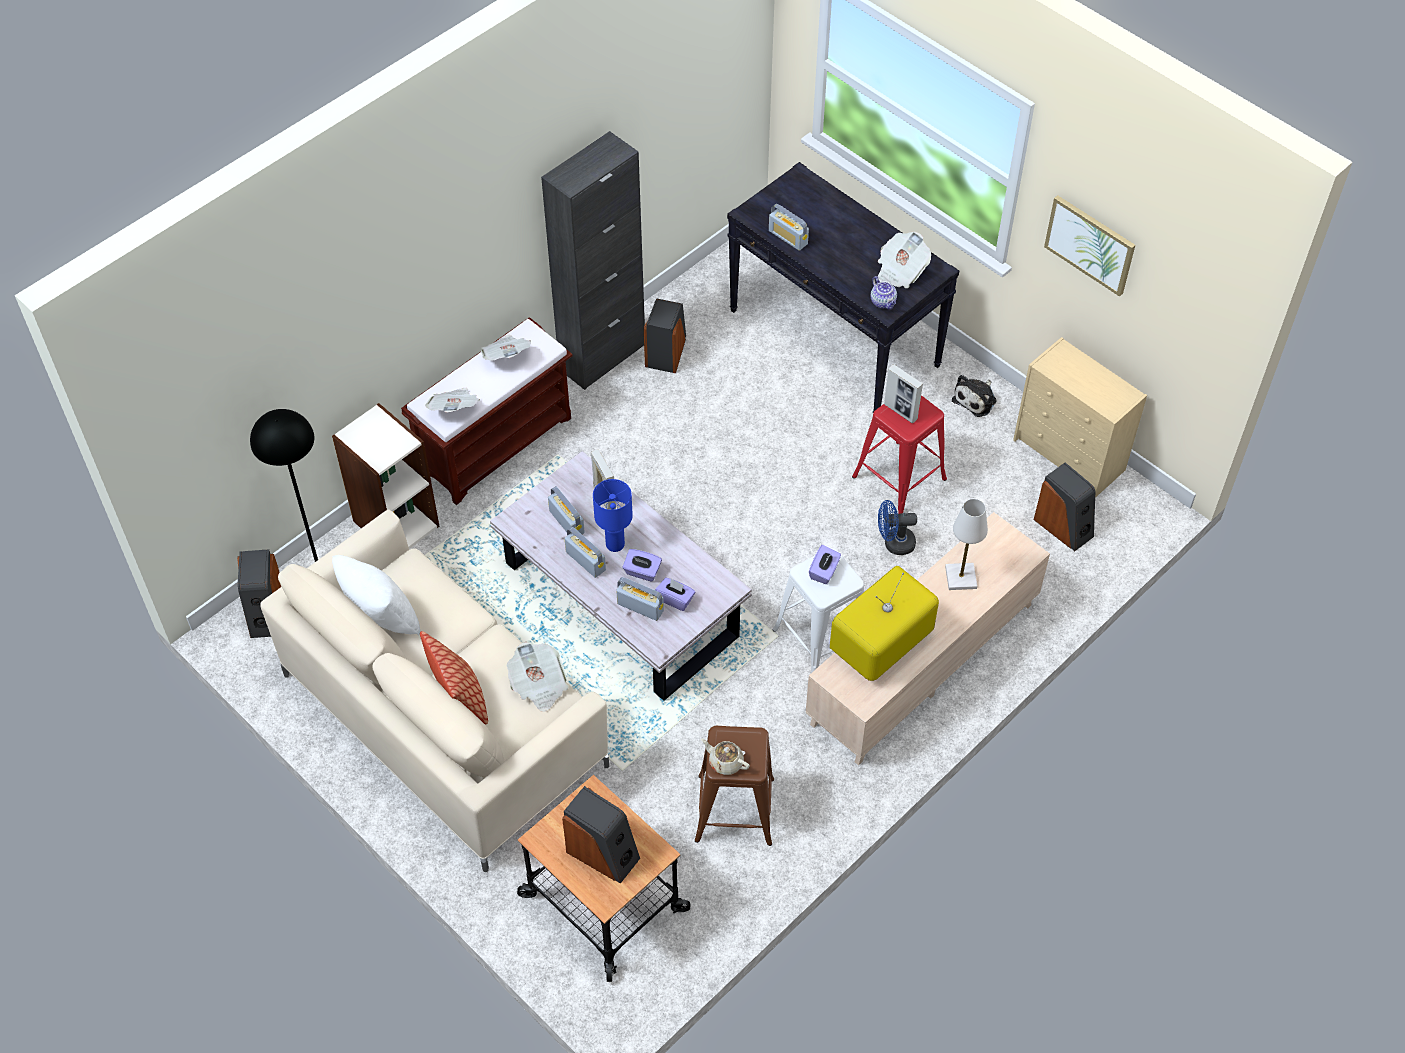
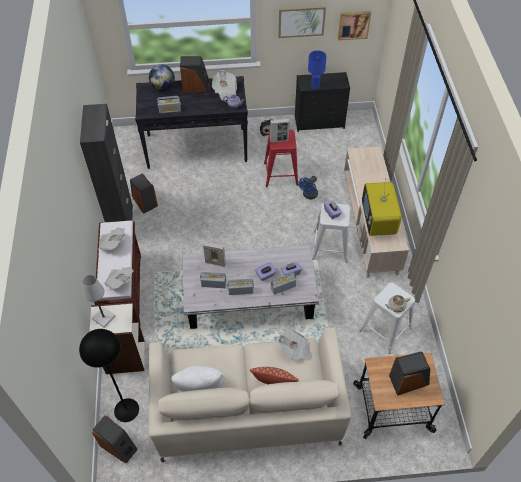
camera: 50 degrees left, 0 degrees up
blue table lamp [593,479,633,552] -> blue table lamp moved to [308,50,327,89]
brown stool [695,726,774,846] -> white stool [359,282,415,354]
white table lamp [945,499,988,590] -> white table lamp moved to [83,275,116,328]
beige dresser [1013,337,1147,498] -> black dresser [295,72,350,132]
speaker [1034,462,1095,551] -> speaker moved to [180,56,210,94]
none -> globe [149,65,175,91]
none -> picture [338,11,371,41]

